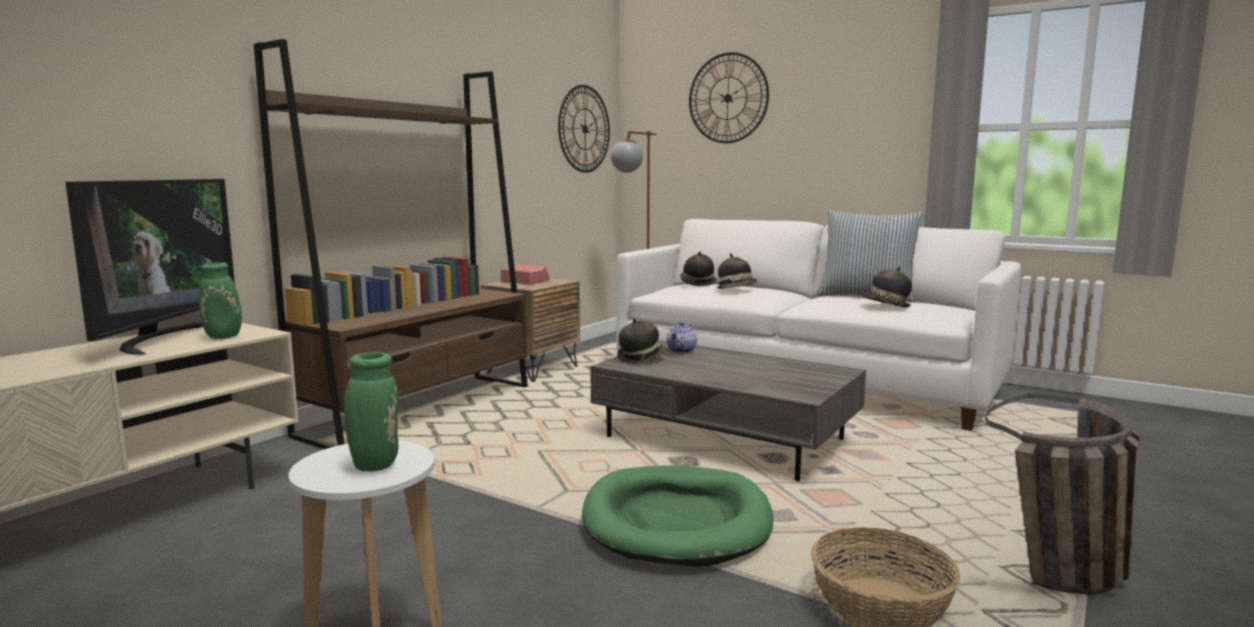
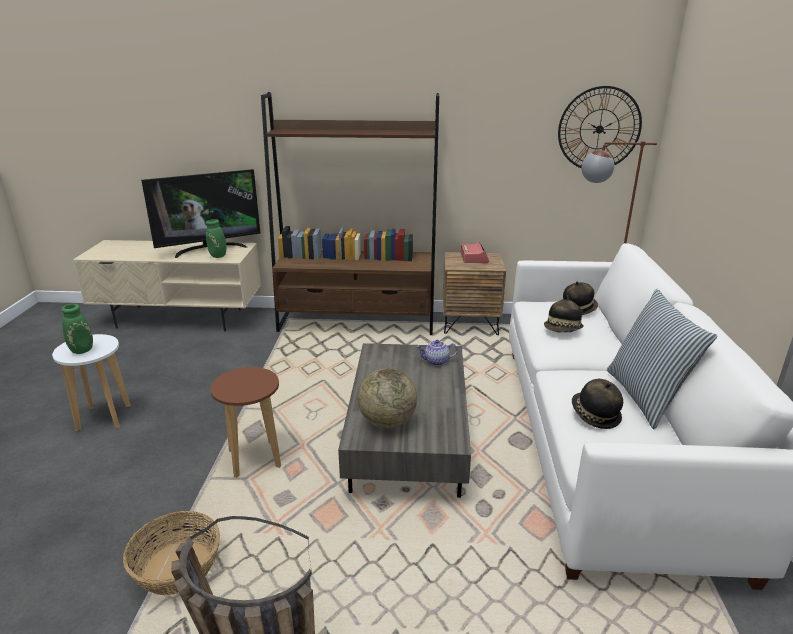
camera: 60 degrees right, 15 degrees up
green dog bed [582,465,774,567] -> brown stool [210,367,281,478]
hat [617,318,666,364] -> none
wall clock [689,52,769,143] -> none
none -> globe [358,368,417,429]

